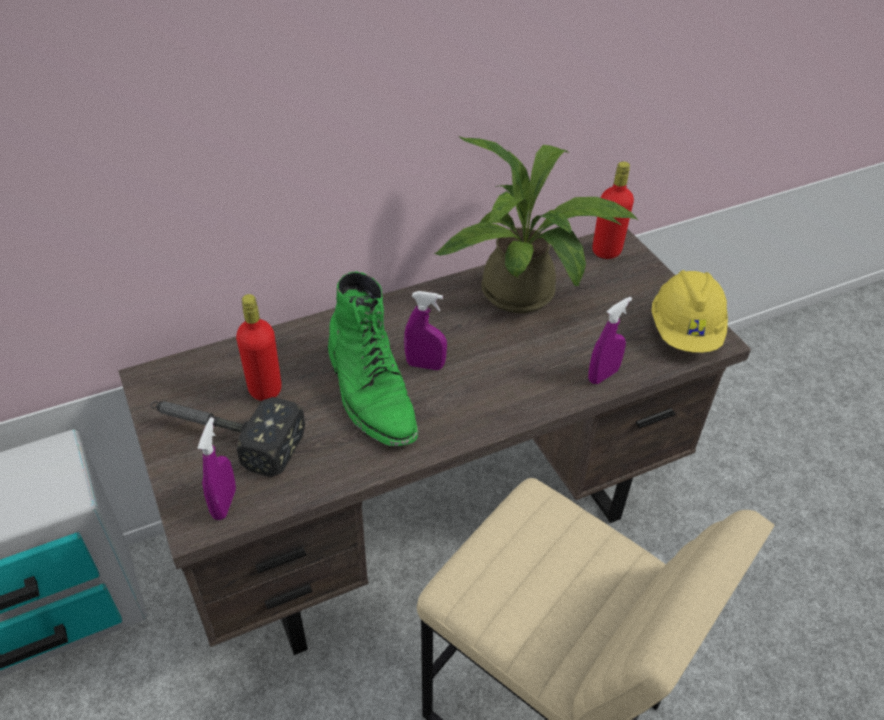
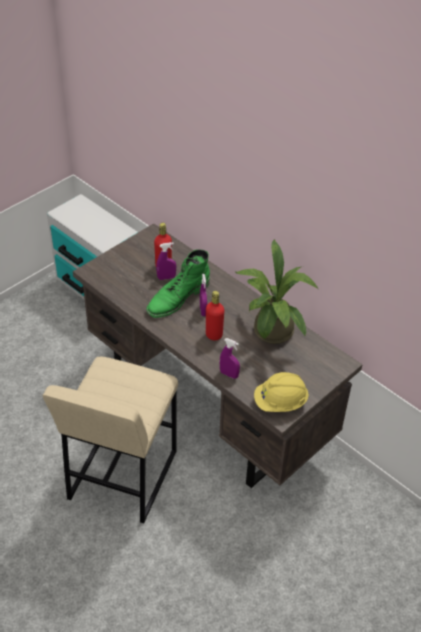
camera: 70 degrees right, 0 degrees up
hammer [150,397,305,477] -> none
purple spray bottle [197,417,236,520] -> purple spray bottle moved to [156,242,176,280]
red bottle [593,162,634,259] -> red bottle moved to [206,291,224,340]

